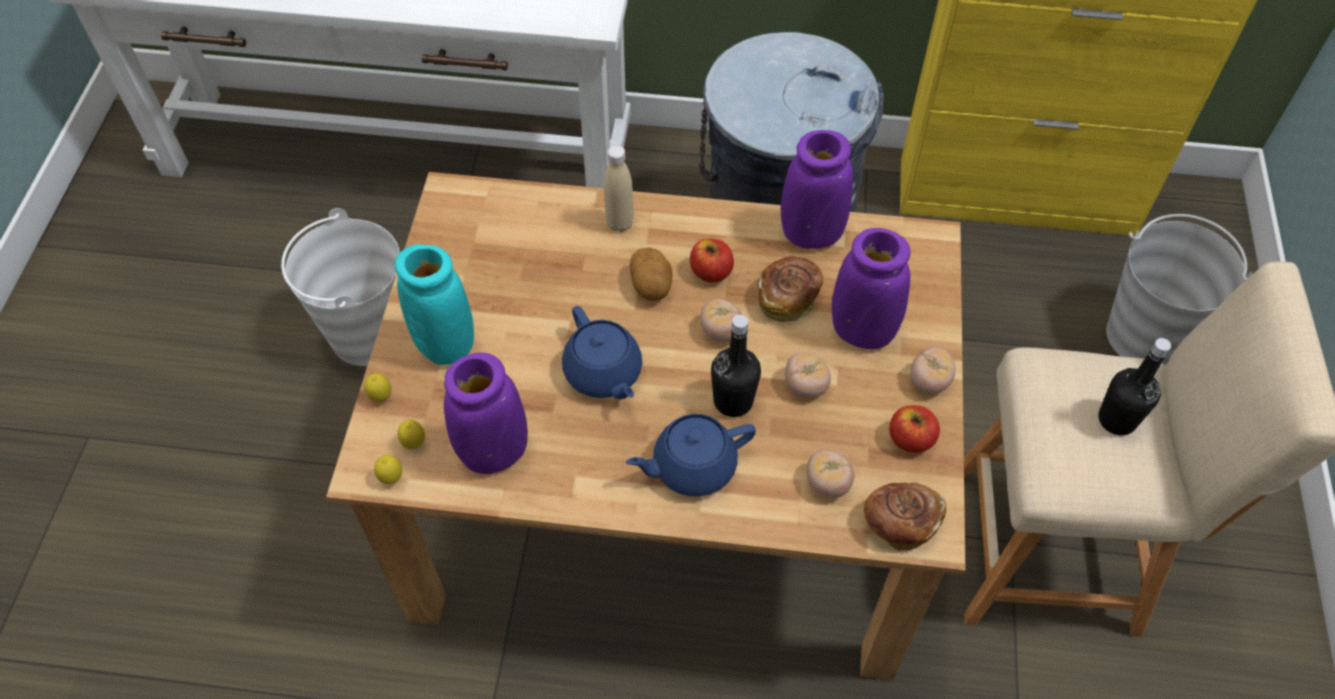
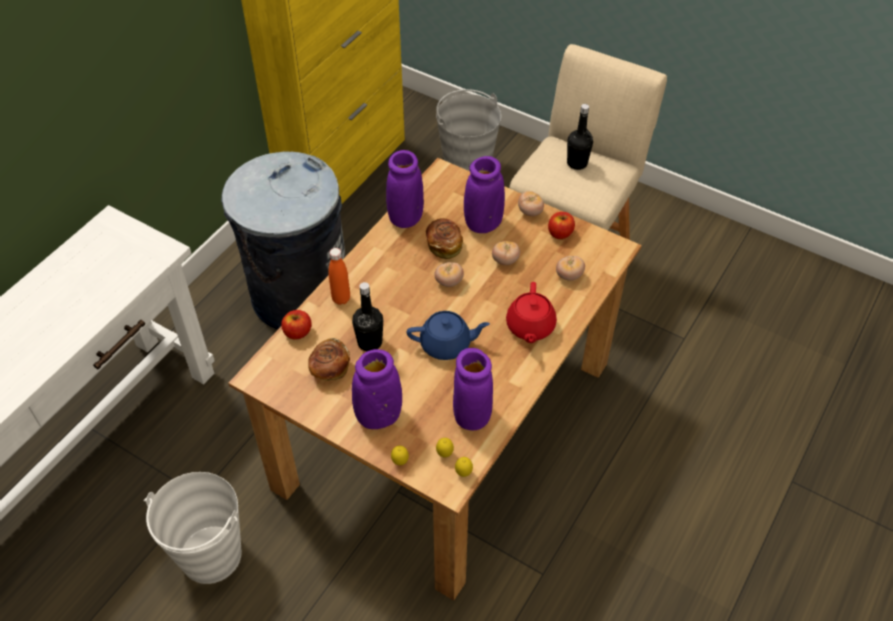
camera: 65 degrees left, 5 degrees down
turquoise vase [395,244,474,365] -> purple vase [352,349,402,429]
beige bottle [604,145,634,232] -> orange bottle [329,248,350,305]
blue teapot [626,414,756,497] -> red teapot [506,282,557,343]
potato [630,248,672,301] -> none
apple [690,238,734,283] -> apple moved to [281,310,312,340]
black bottle [711,315,761,417] -> black bottle moved to [352,282,383,351]
bread [864,483,946,551] -> bread moved to [308,338,350,381]

